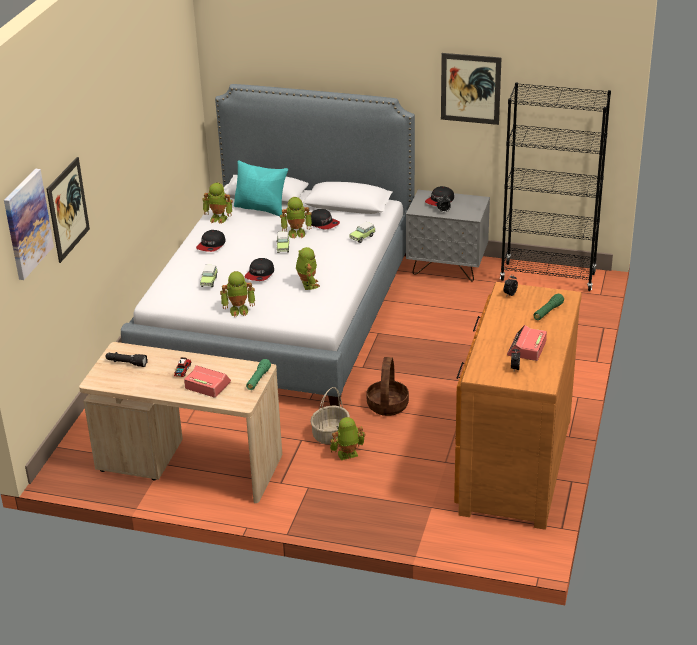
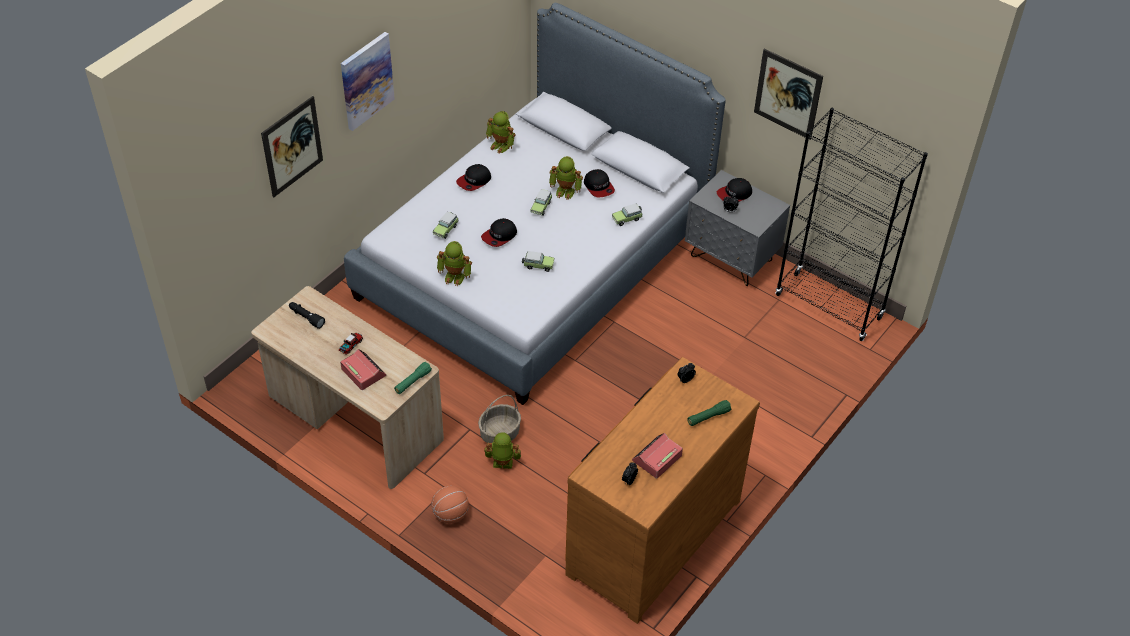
camera: 20 degrees right, 15 degrees up
picture [4,169,54,280] -> picture moved to [341,32,395,131]
turquoise pillow [234,160,288,216] -> none
toy robot [296,247,320,290] -> toy car [522,251,554,272]
basket [366,357,409,416] -> none
none -> basketball [431,486,469,524]

